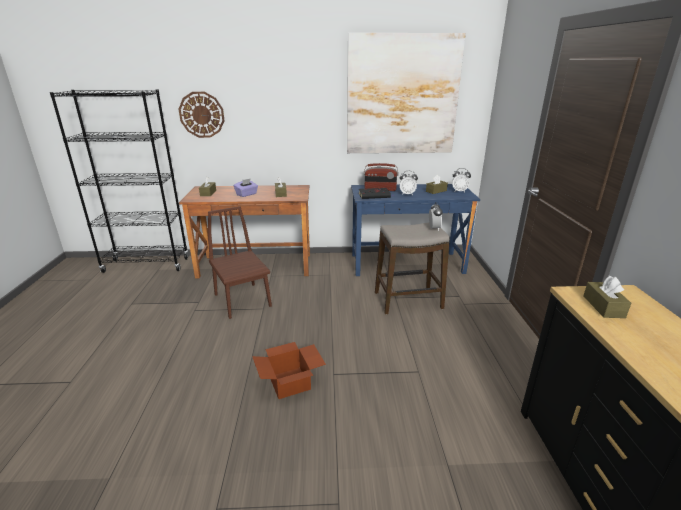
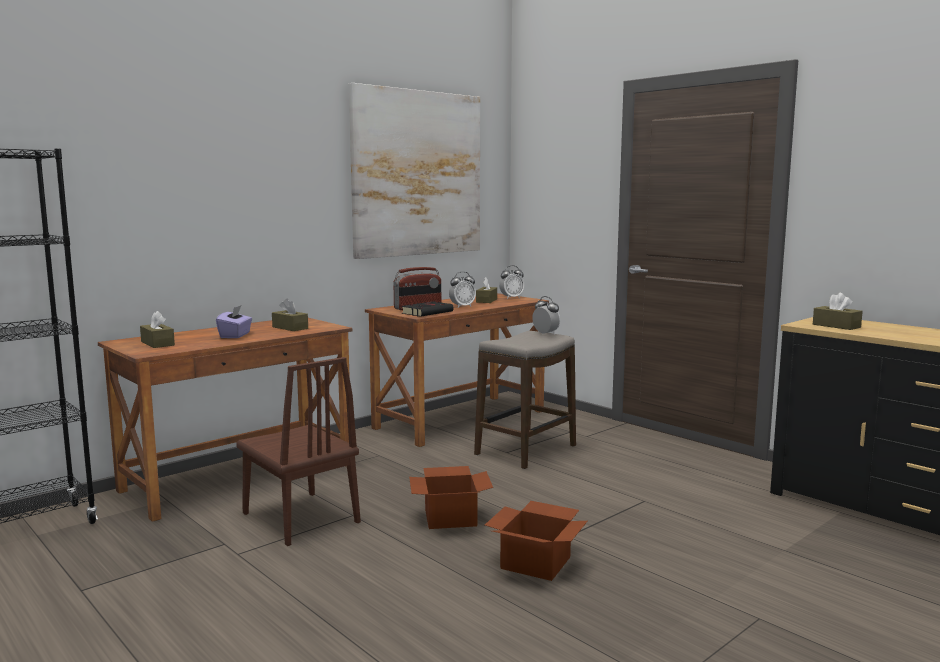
camera: 40 degrees left, 15 degrees down
wall clock [179,92,224,138] -> none
brown chair [208,206,272,319] -> brown chair turned 150 degrees counterclockwise [236,357,361,546]
blue desk [351,184,480,276] -> brown desk [365,293,549,447]
none -> cardboard box [409,466,493,529]

